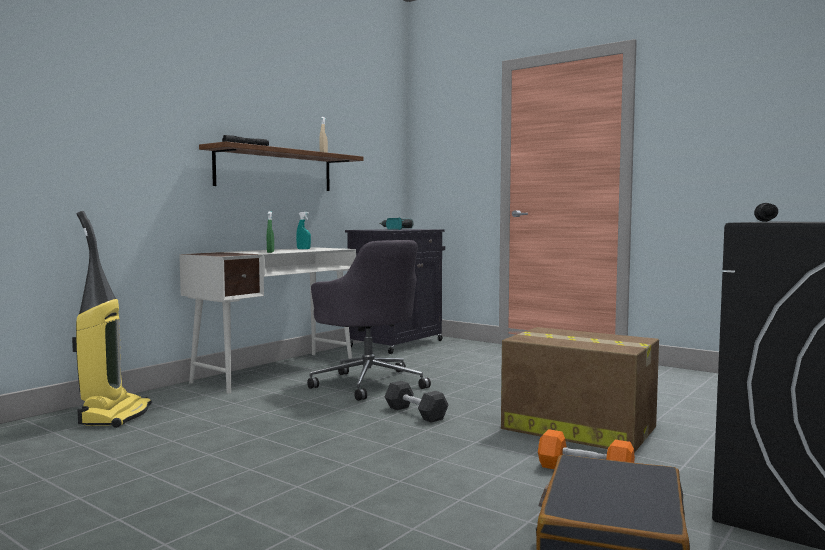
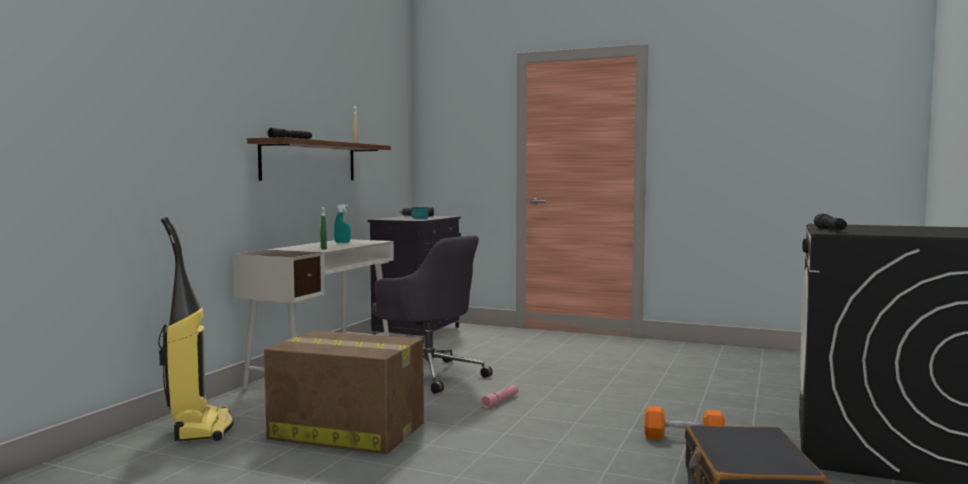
camera: 15 degrees left, 0 degrees up
black dumbbell [385,381,449,423] -> pink flashlight [481,385,519,408]
cardboard box [501,327,659,453] -> cardboard box moved to [264,330,424,454]

